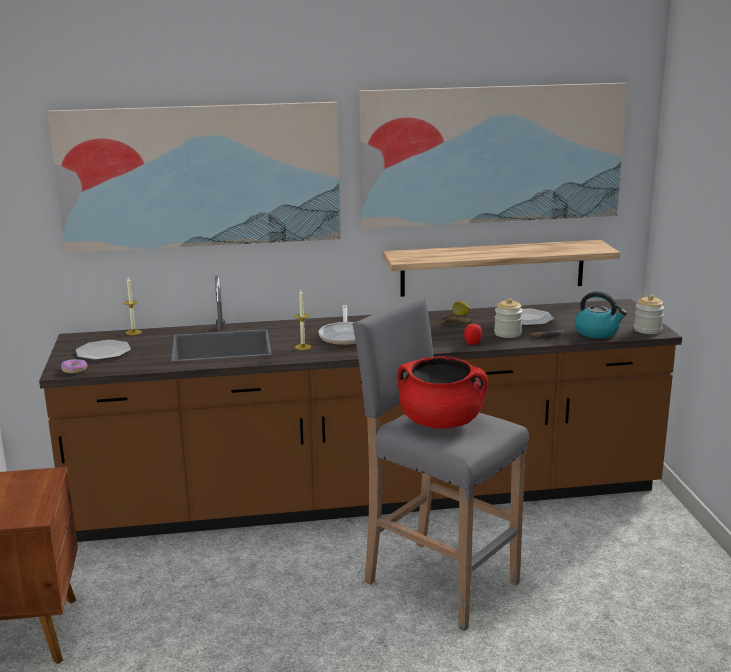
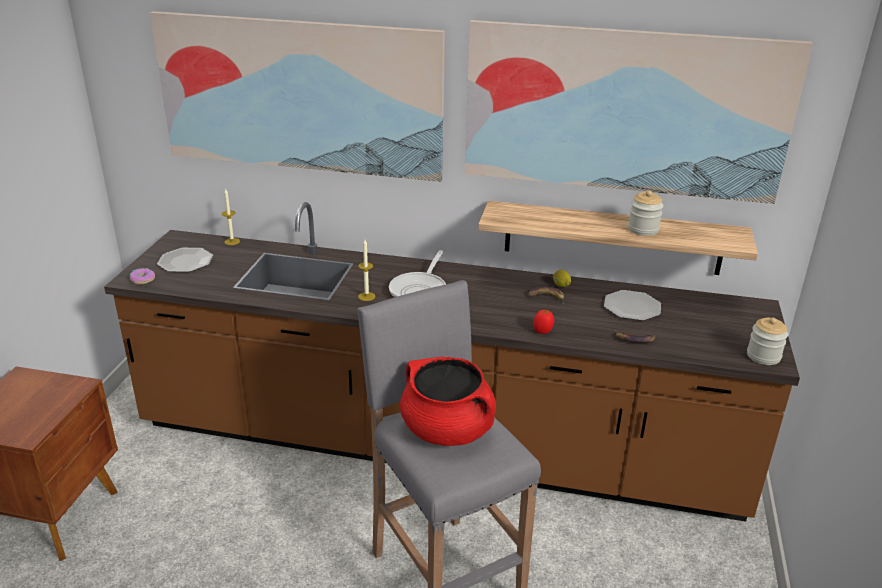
camera: 20 degrees right, 10 degrees up
jar [494,298,523,338] -> jar moved to [628,190,663,236]
kettle [574,291,627,338] -> none

